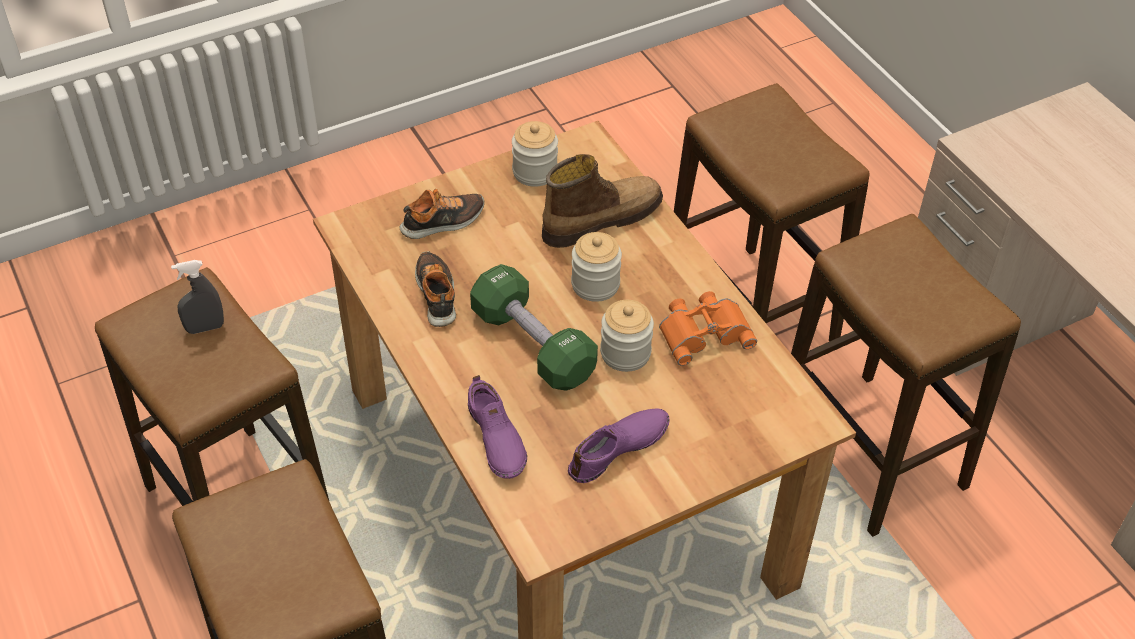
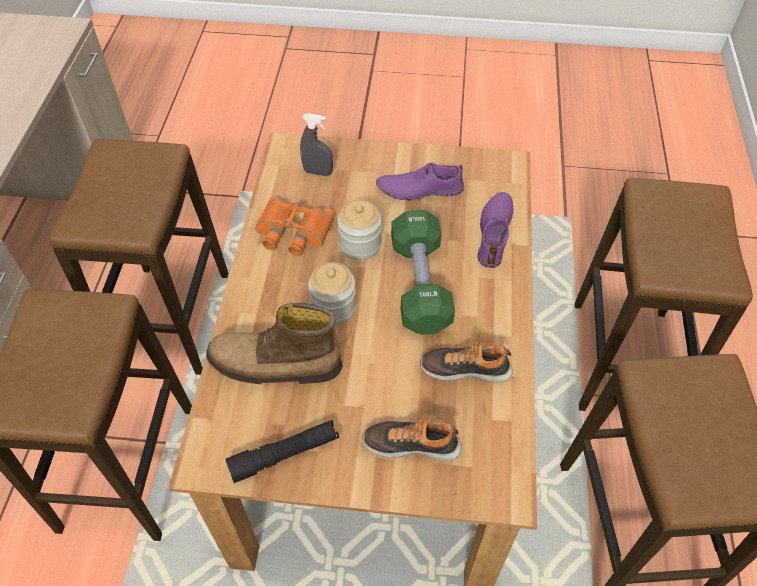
camera: 145 degrees left, 5 degrees up
grey spray bottle [171,260,224,334] -> grey spray bottle moved to [300,113,333,176]
shoe [415,251,456,327] -> shoe turned 75 degrees clockwise [420,341,513,383]
jar [512,121,558,187] -> black flashlight [225,420,339,483]

